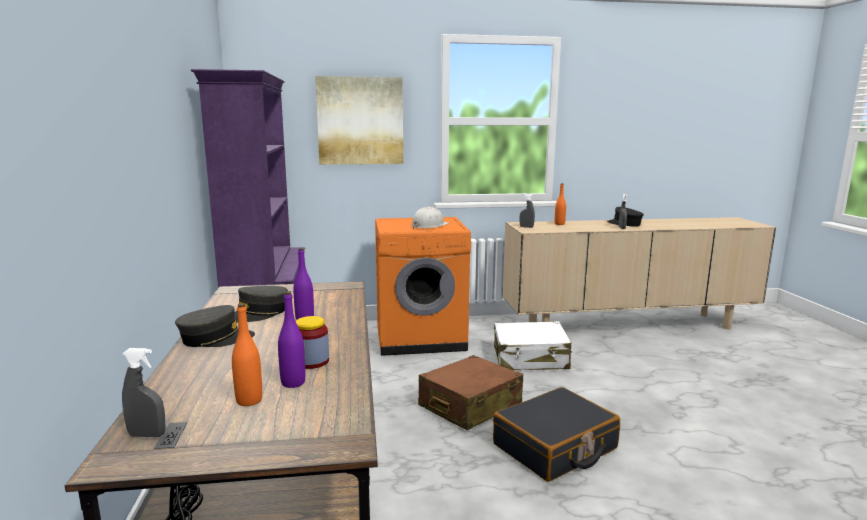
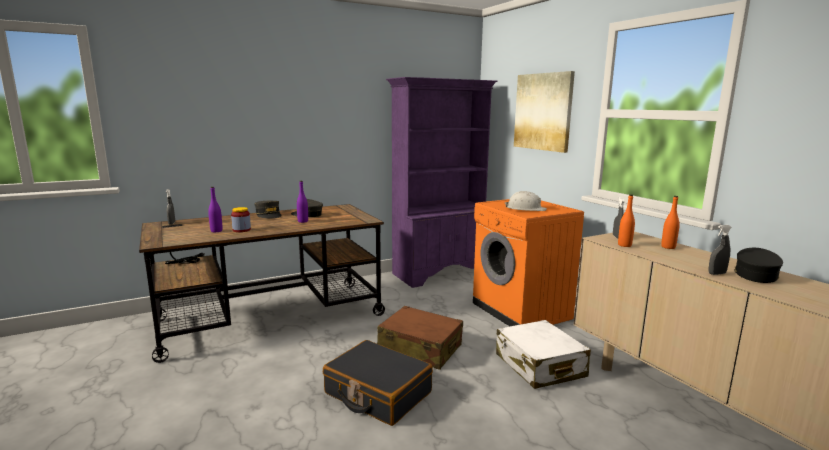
camera: 70 degrees right, 0 degrees up
orange bottle [232,303,262,406] -> orange bottle moved to [618,194,635,247]

